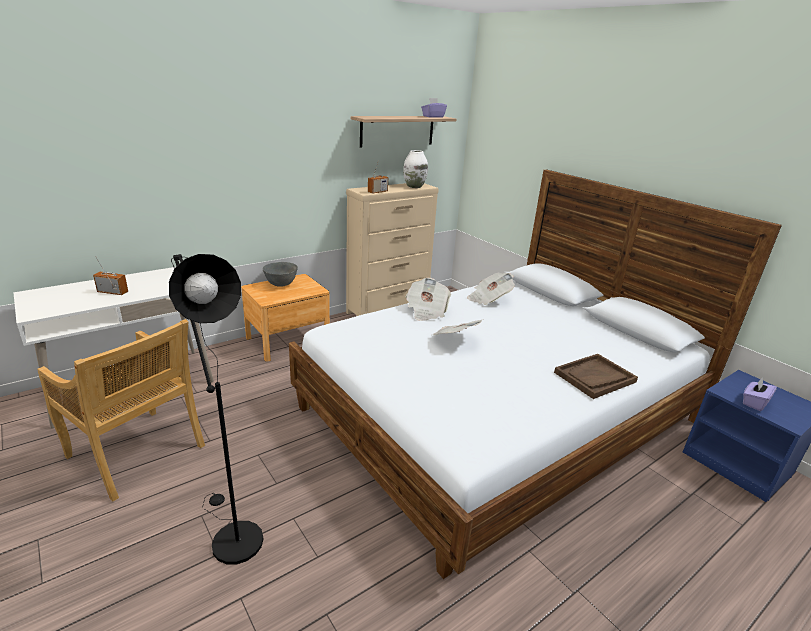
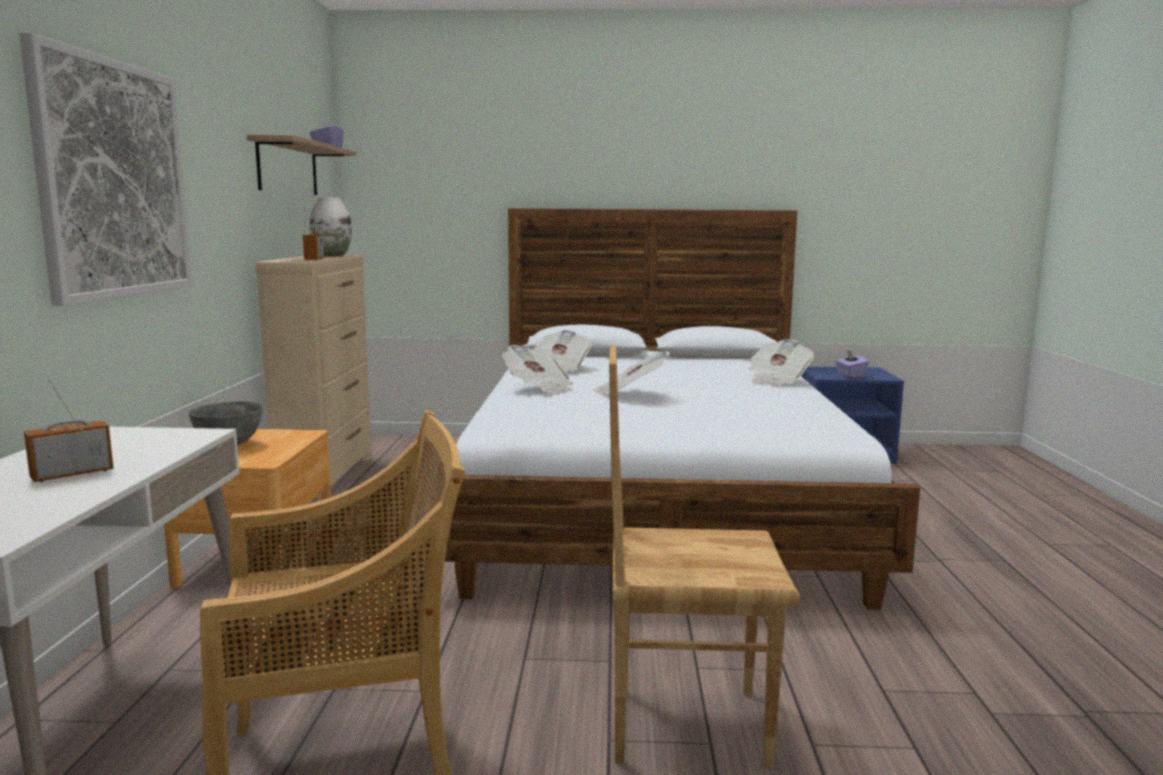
camera: 50 degrees left, 15 degrees down
black floor lamp [169,254,263,564] -> brown chair [609,345,800,769]
brown tray [554,354,638,399] -> newspaper [748,339,814,385]
none -> picture [19,33,192,306]

